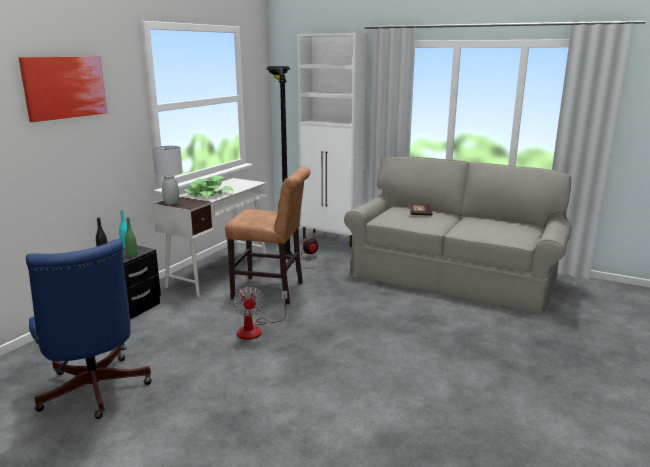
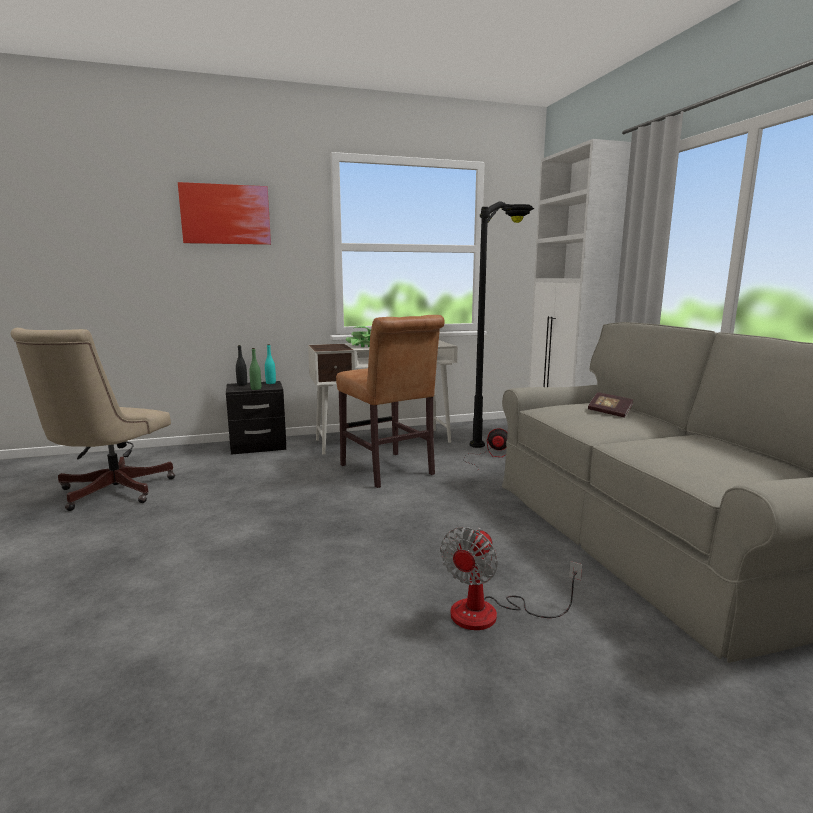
camera: 45 degrees right, 5 degrees down
blue office chair [26,239,152,419] -> beige office chair [11,328,175,511]
grey table lamp [152,146,183,205] -> none
fan [233,287,287,340] -> fan moved to [440,527,582,630]

